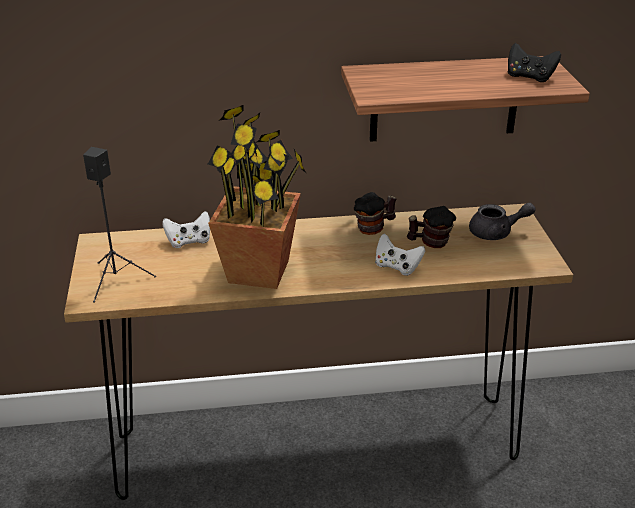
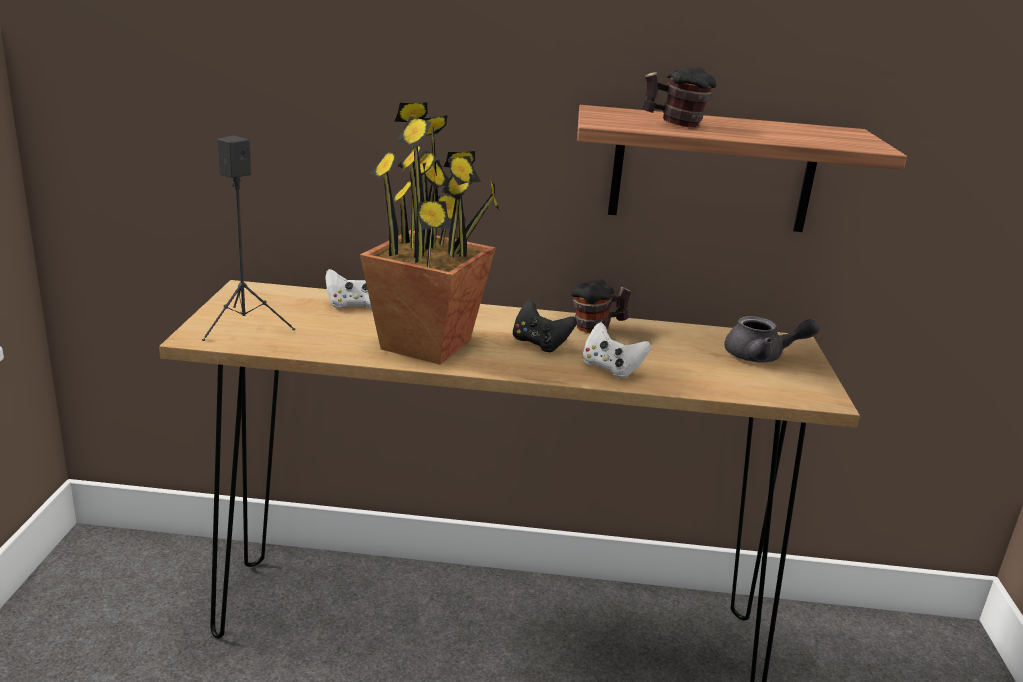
camera: 10 degrees right, 10 degrees down
mug [407,206,456,248] -> mug moved to [641,68,716,128]
black game controller [508,43,561,82] -> black game controller moved to [513,300,577,352]

